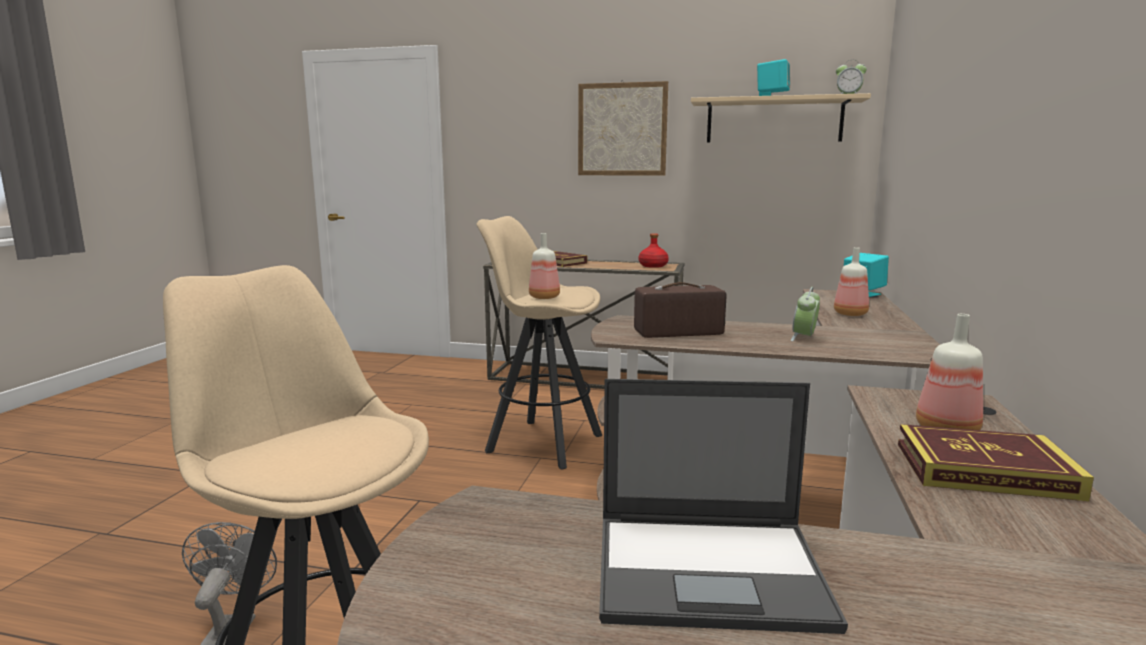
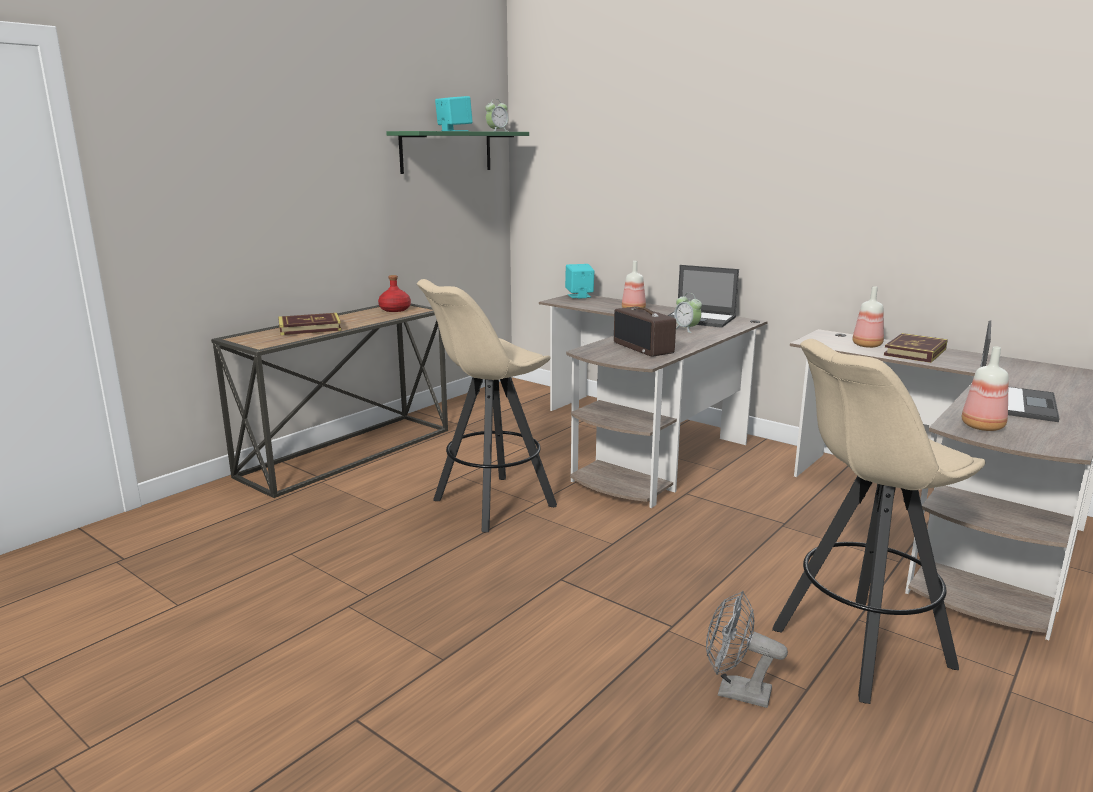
camera: 65 degrees left, 5 degrees up
bottle [529,233,560,299] -> bottle moved to [962,346,1009,431]
picture [578,81,668,176] -> none
radio [634,282,726,338] -> radio turned 45 degrees counterclockwise [614,306,676,357]
beige shelf [691,93,871,143] -> green shelf [386,131,529,174]
none -> laptop [667,265,739,328]

